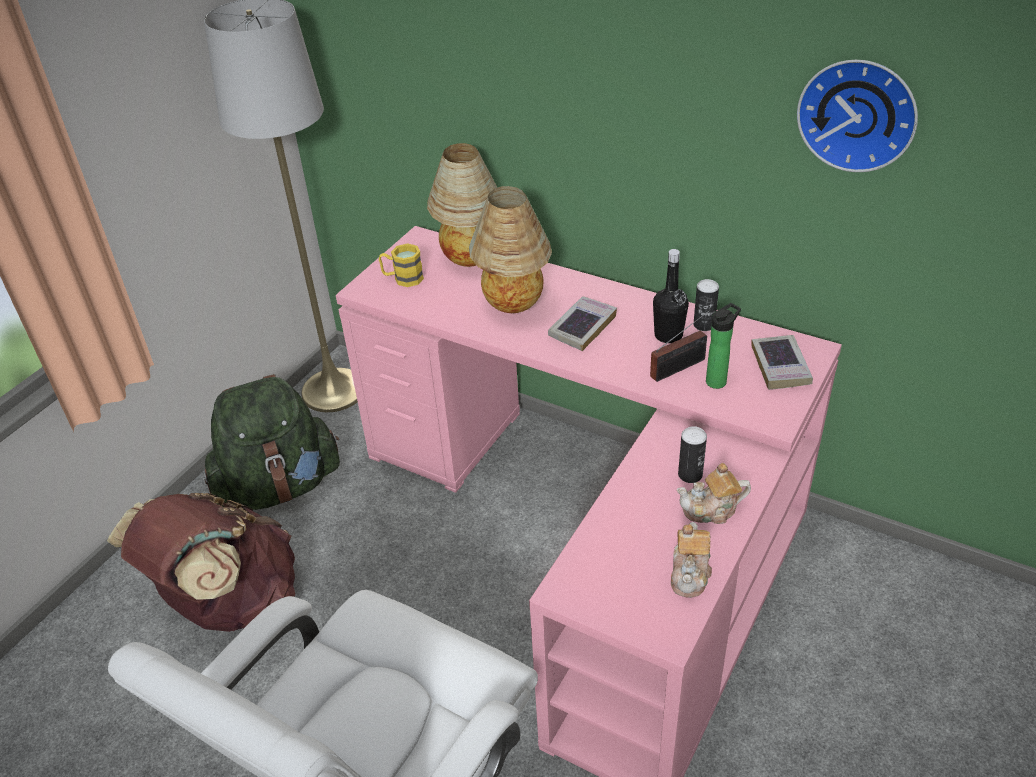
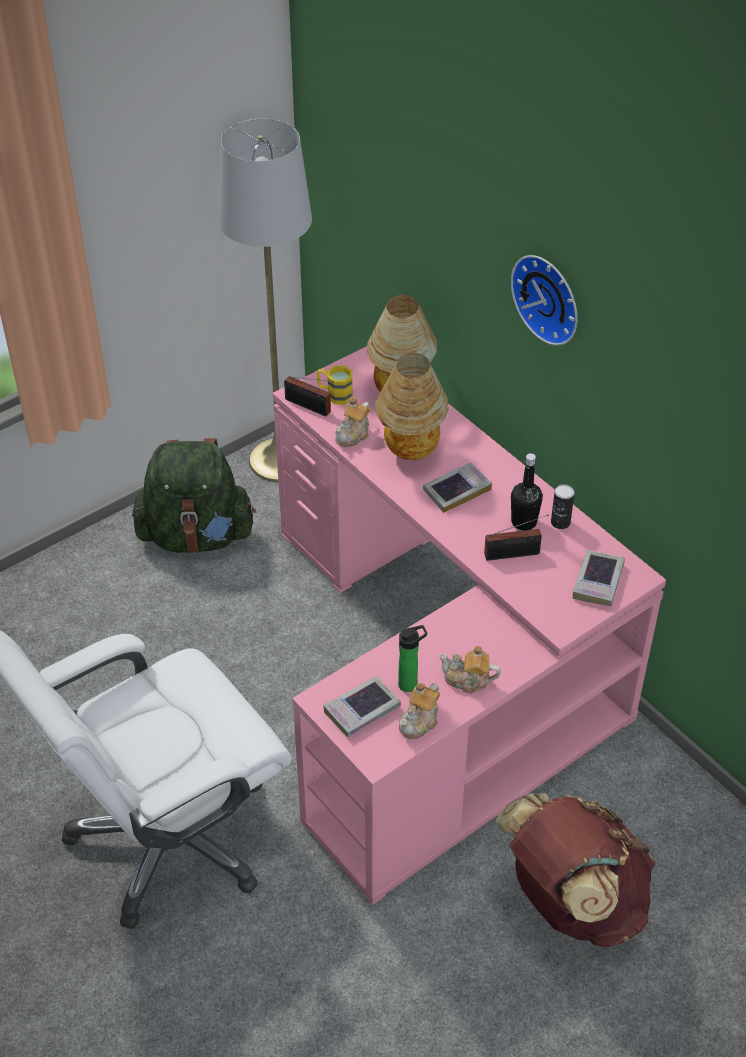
camera: 20 degrees right, 5 degrees up
brown backpack [107,493,295,632] -> brown backpack moved to [495,793,656,947]
can [678,426,707,483] -> none
bottle [706,303,741,389] -> bottle moved to [398,625,427,692]
wall clock [797,60,918,172] -> wall clock moved to [511,255,577,346]
none -> radio [284,376,334,416]
none -> book [323,676,401,737]
none -> teapot [335,397,370,447]

